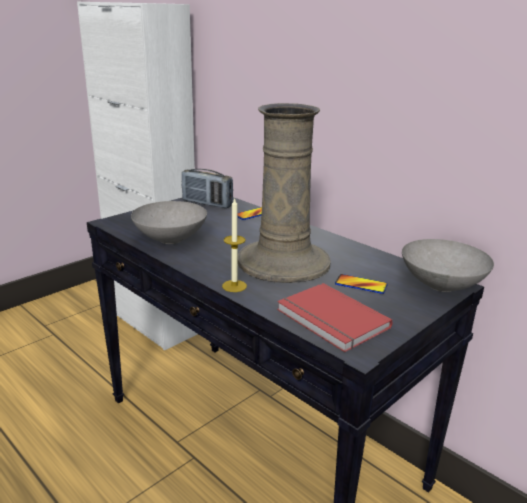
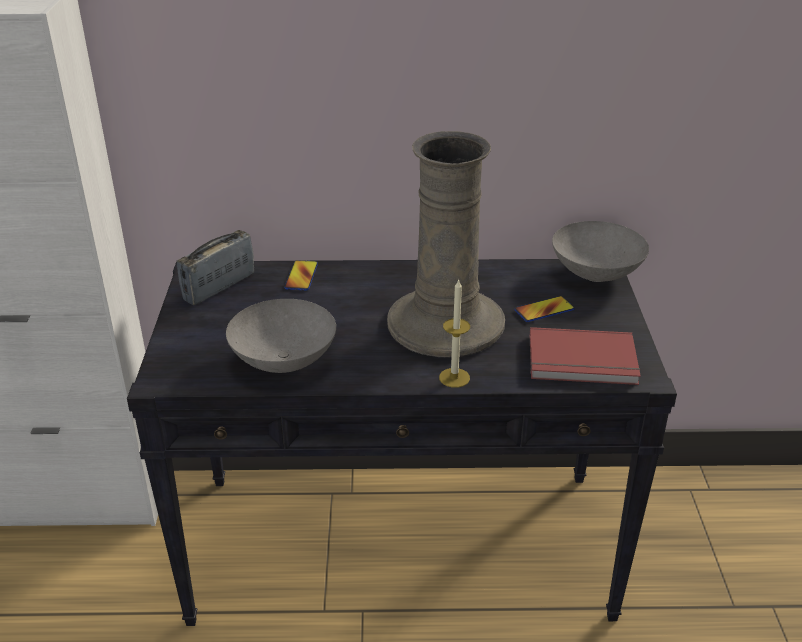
camera: 45 degrees left, 10 degrees up
radio [182,169,233,208] -> radio turned 150 degrees clockwise [177,230,254,305]

